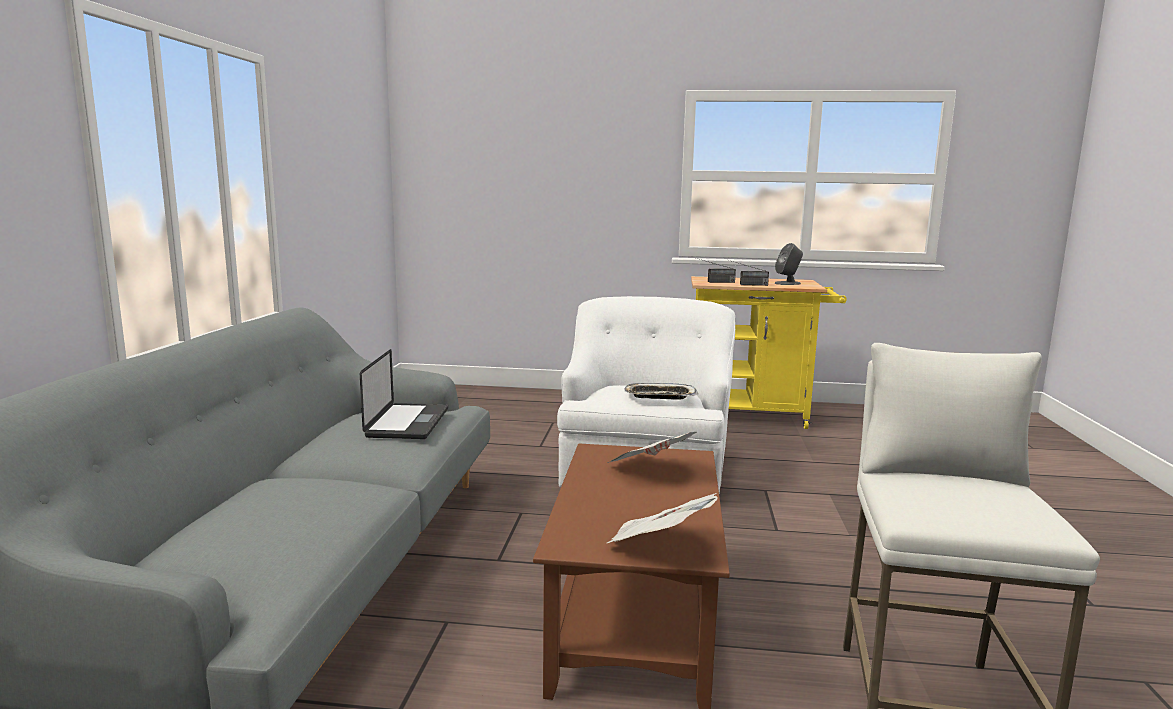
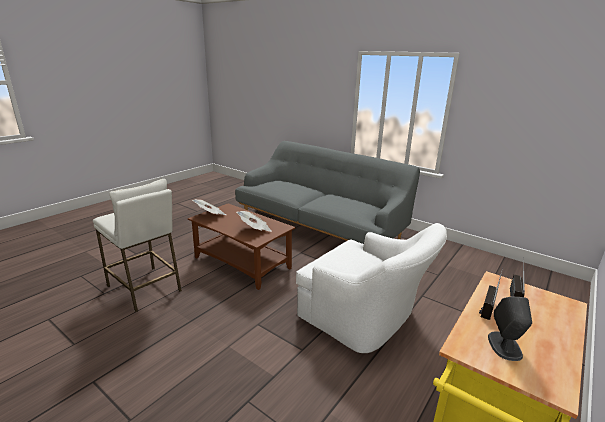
camera: 120 degrees right, 10 degrees up
laptop [360,349,448,439] -> none
tray [623,383,698,400] -> none

